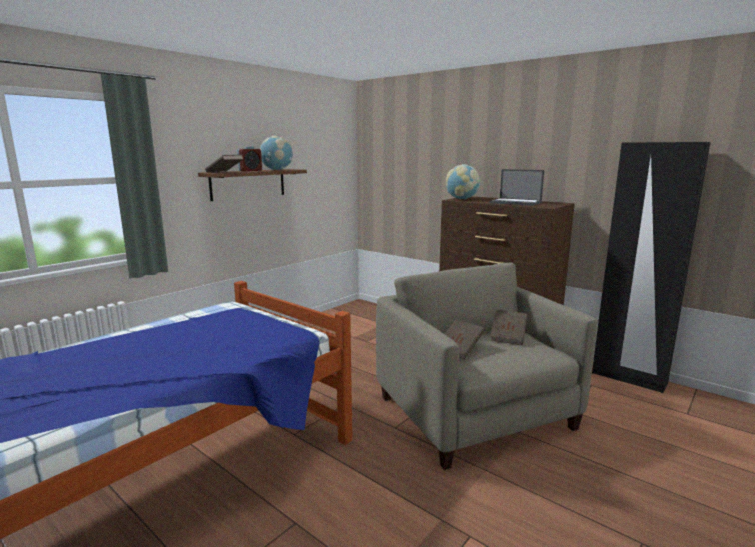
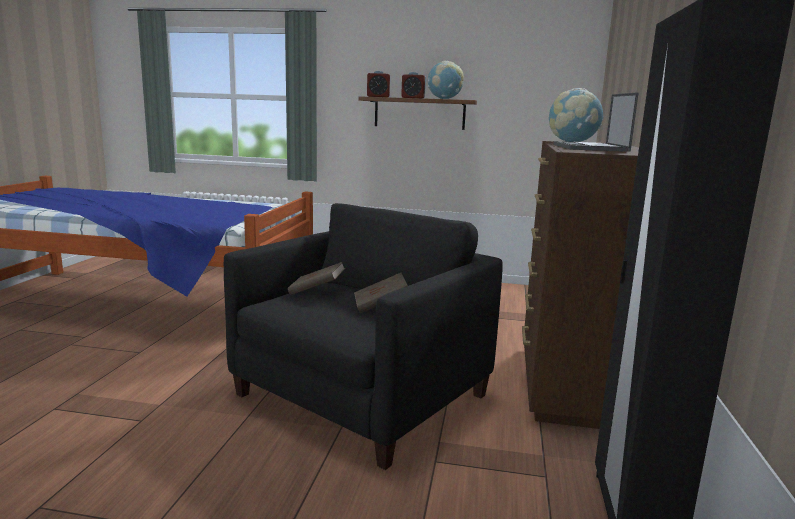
camera: 60 degrees right, 0 degrees up
brown book [205,155,243,172] -> alarm clock [367,71,390,97]
beige armchair [376,263,598,470] -> black armchair [224,203,503,470]

